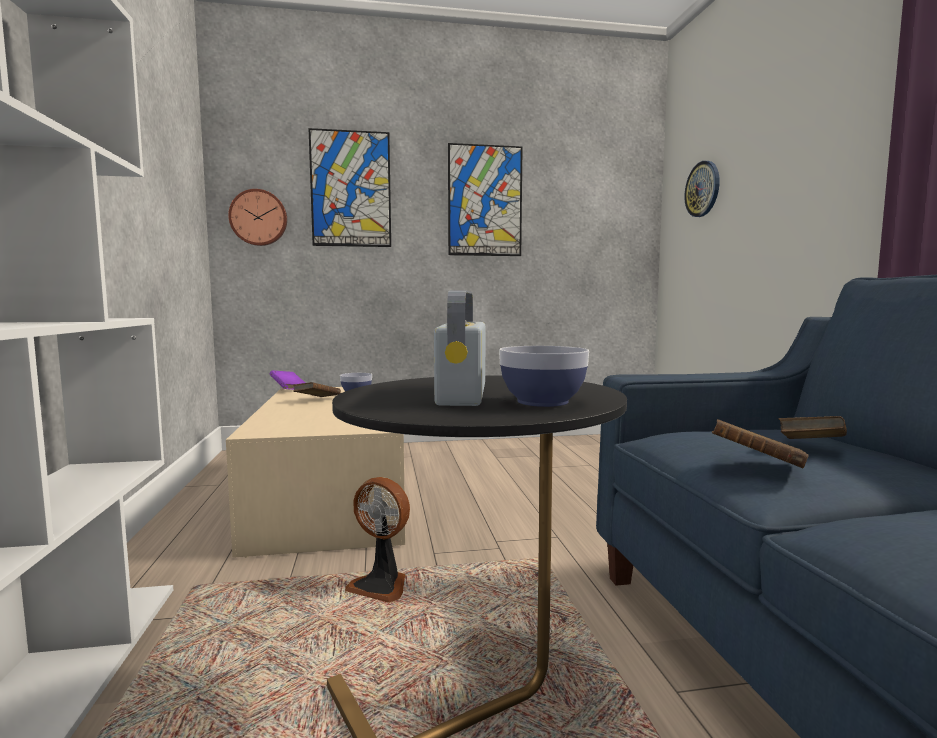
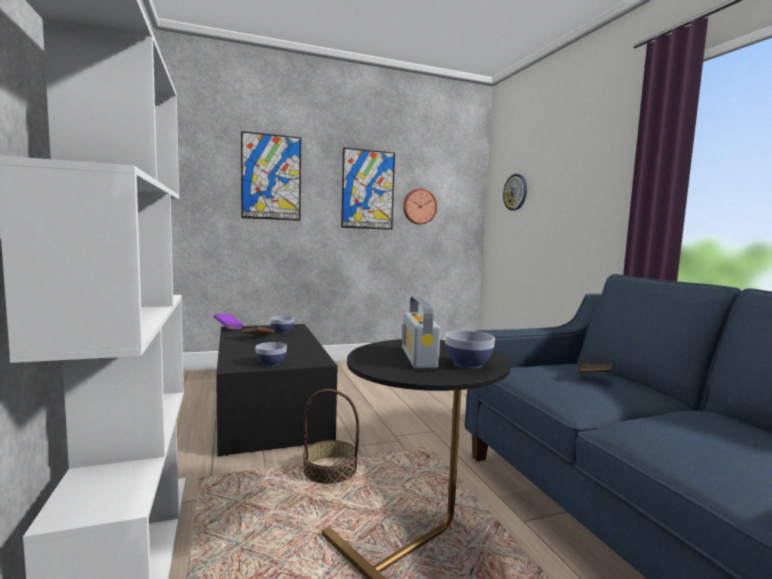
camera: 10 degrees left, 0 degrees up
beige coffee table [226,387,405,558] -> black coffee table [216,324,338,456]
wall clock [228,189,287,246] -> wall clock moved to [403,189,437,224]
fan [345,477,410,603] -> basket [303,389,359,484]
brown book [712,419,809,468] -> none
none -> bowl [255,342,287,366]

